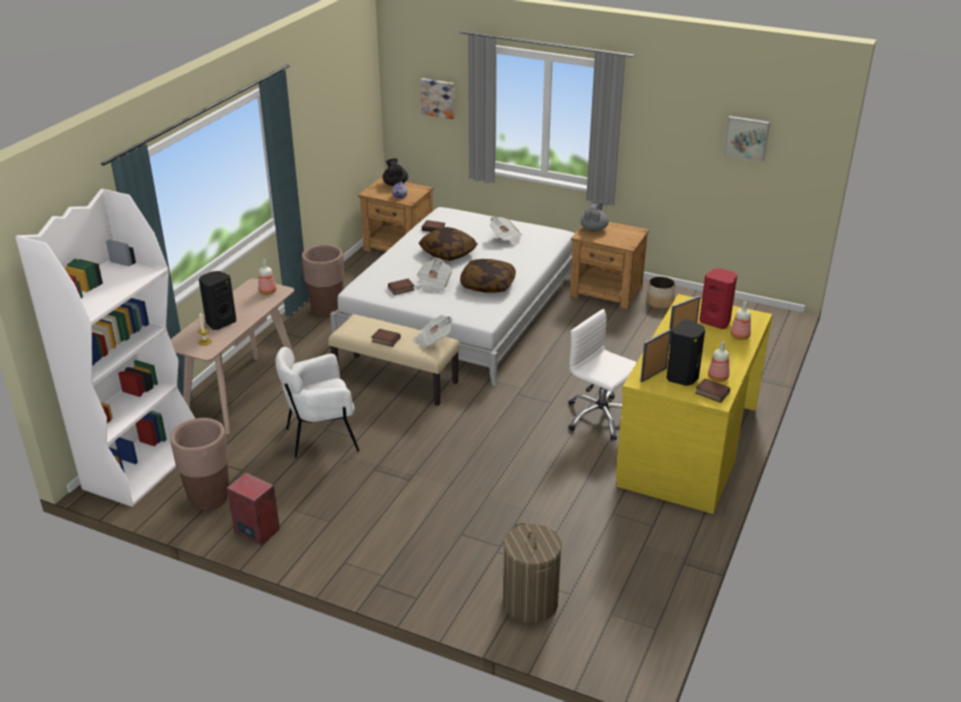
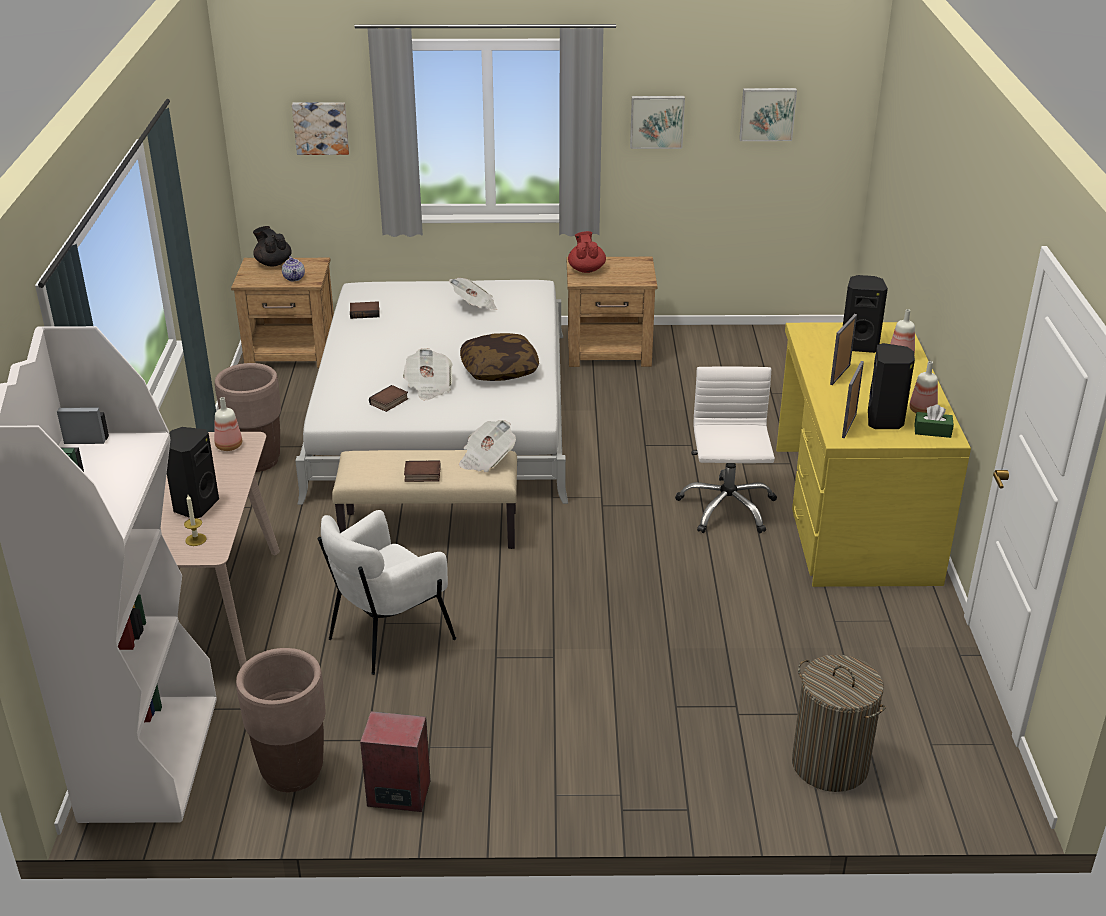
camera: 25 degrees left, 0 degrees up
pillow [418,227,478,261] -> none
white office chair [568,309,637,441] -> white office chair turned 75 degrees clockwise [675,367,777,533]
grey teapot [581,202,609,232] -> red teapot [568,231,606,273]
planter [647,276,676,309] -> none
book [695,378,730,403] -> green tissue box [914,405,954,438]
red speaker [699,268,737,329] -> black speaker [843,275,888,353]
none -> picture [630,96,685,149]

